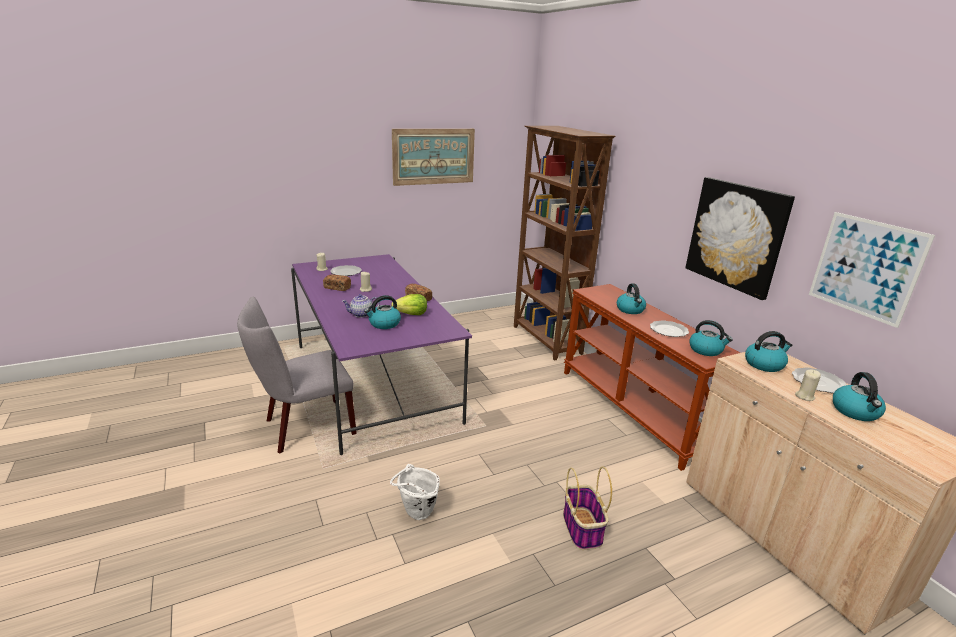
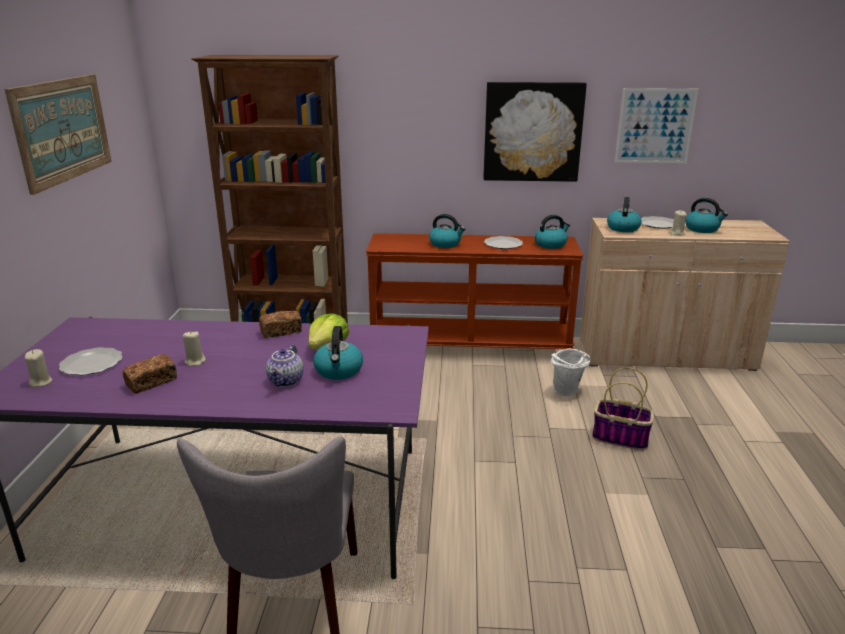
camera: 60 degrees left, 0 degrees up
white bucket [390,464,440,520] -> white bucket moved to [552,349,590,396]

